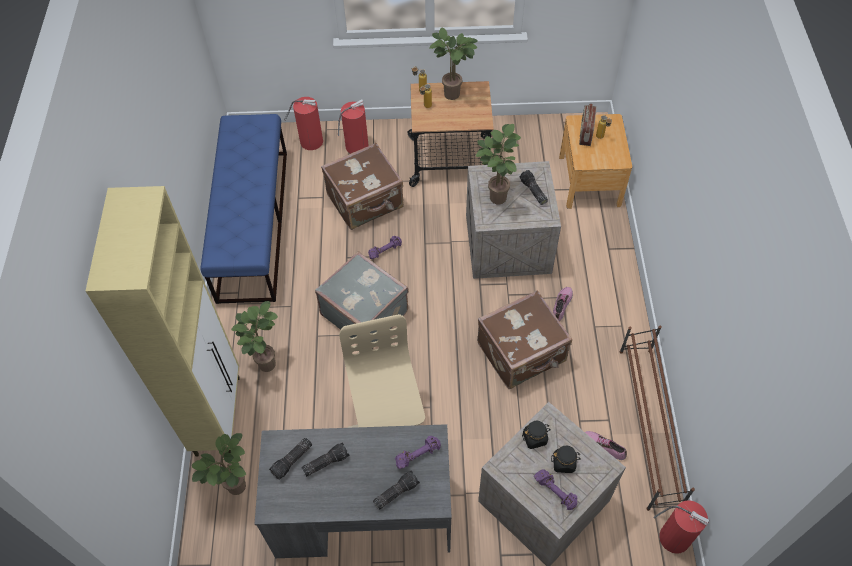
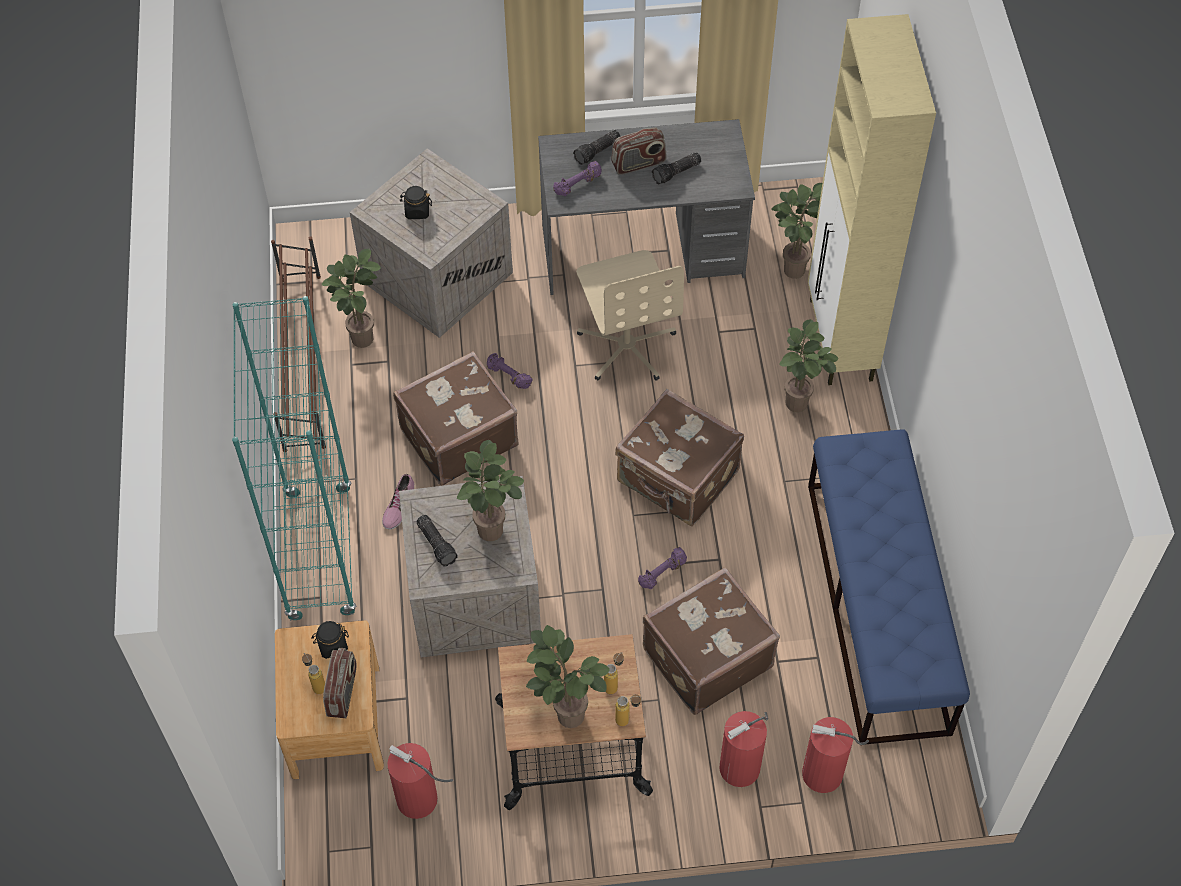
camera: 175 degrees right, 0 degrees up
flashlight [269,438,312,480] -> none
grey suitcase [315,251,409,342] -> brown suitcase [615,389,744,527]
black jar [522,421,551,449] -> black jar moved to [311,621,349,659]
purple dumbbell [534,469,577,510] -> purple dumbbell moved to [487,353,533,389]
shoe [585,431,627,460] -> potted plant [321,249,381,348]
fire extinguisher [653,500,709,554] -> fire extinguisher moved to [387,743,453,819]
none -> turquoise bookcase [232,296,356,621]
none -> radio [611,127,666,175]

